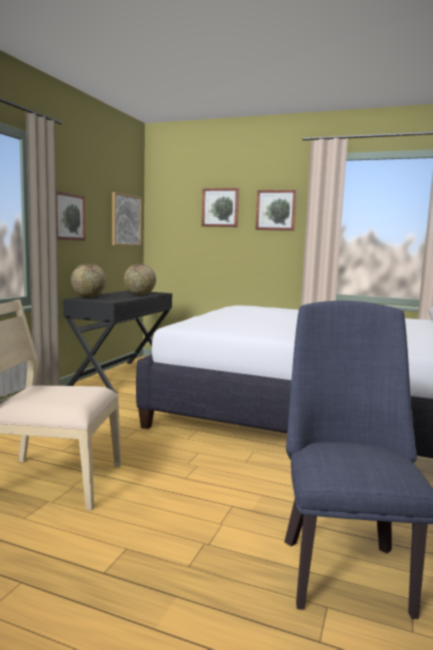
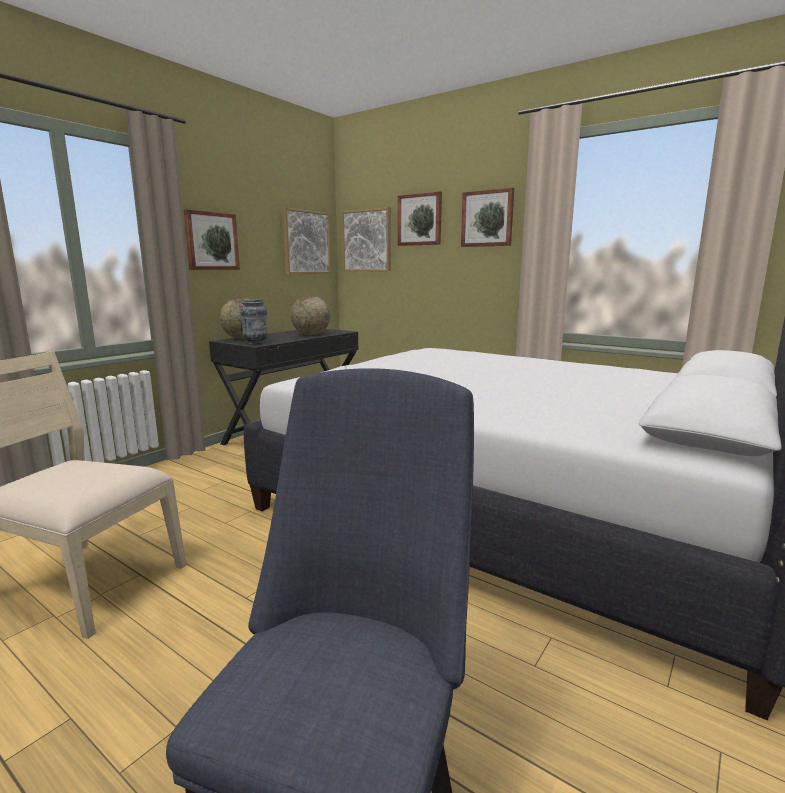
camera: 15 degrees right, 5 degrees up
none -> vase [240,299,268,344]
none -> picture [341,207,391,271]

